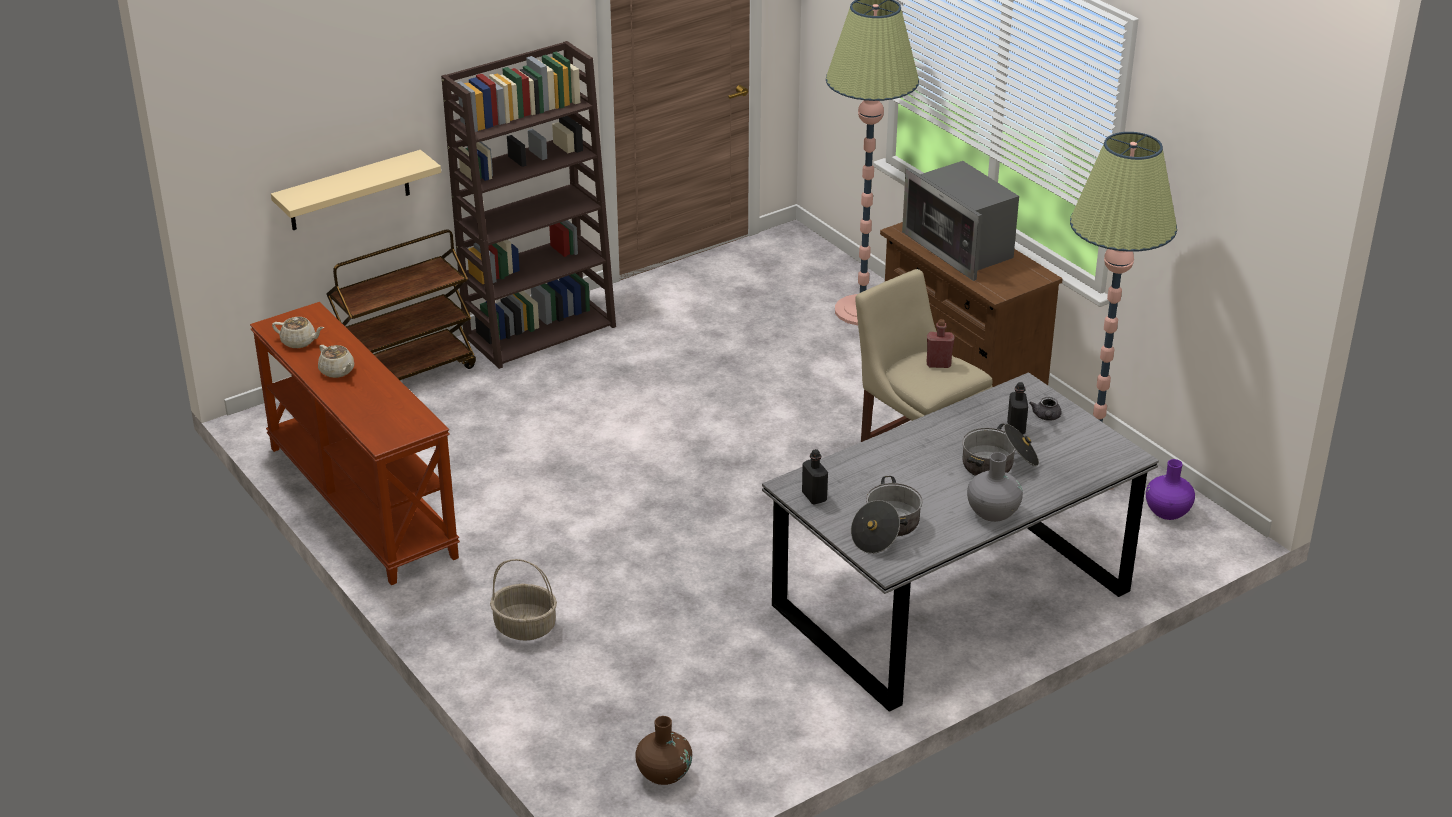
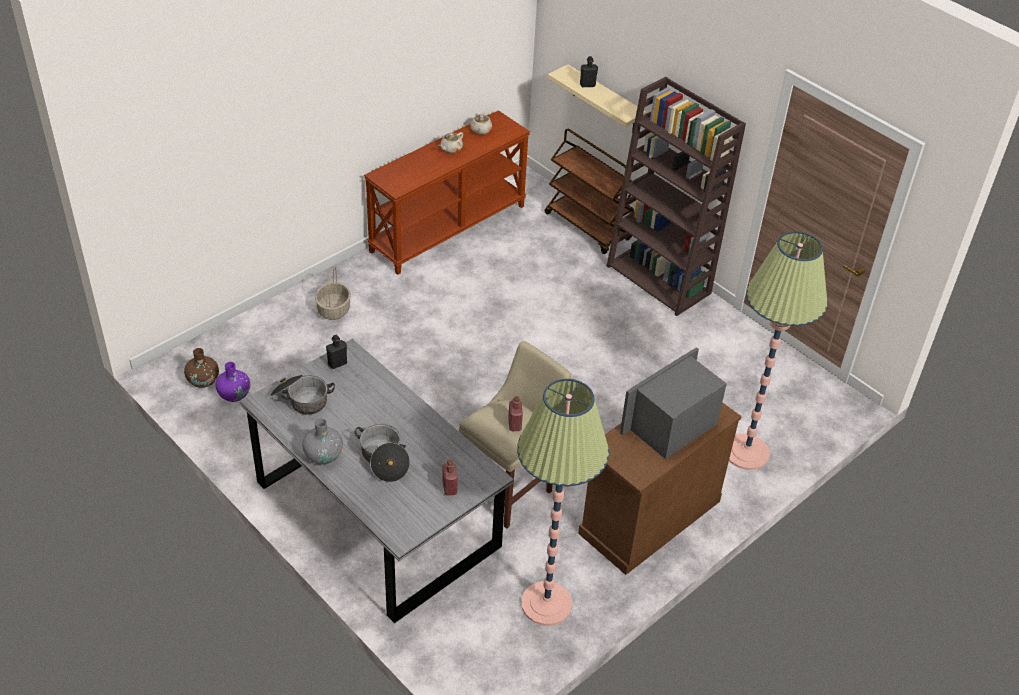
camera: 80 degrees right, 10 degrees up
black bottle [1007,382,1028,434] -> black bottle moved to [580,56,598,87]
grey teapot [1029,397,1062,421] -> red bottle [443,460,458,496]
purple vase [1146,459,1195,520] -> purple vase moved to [216,362,250,402]

